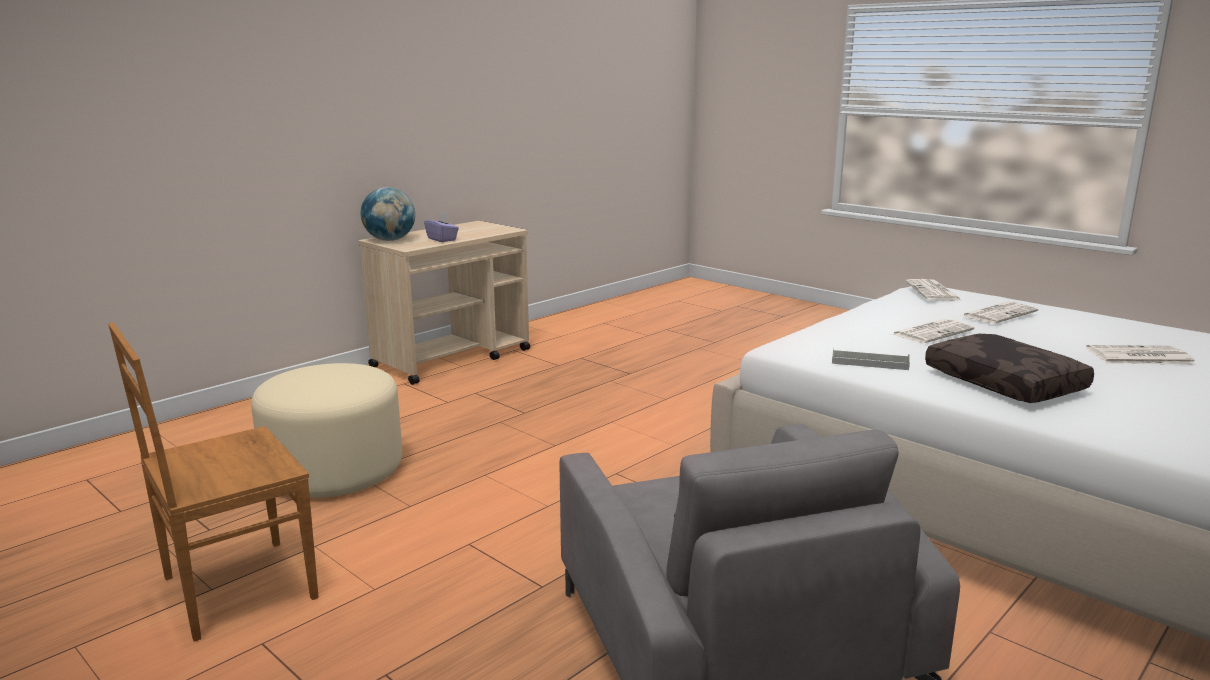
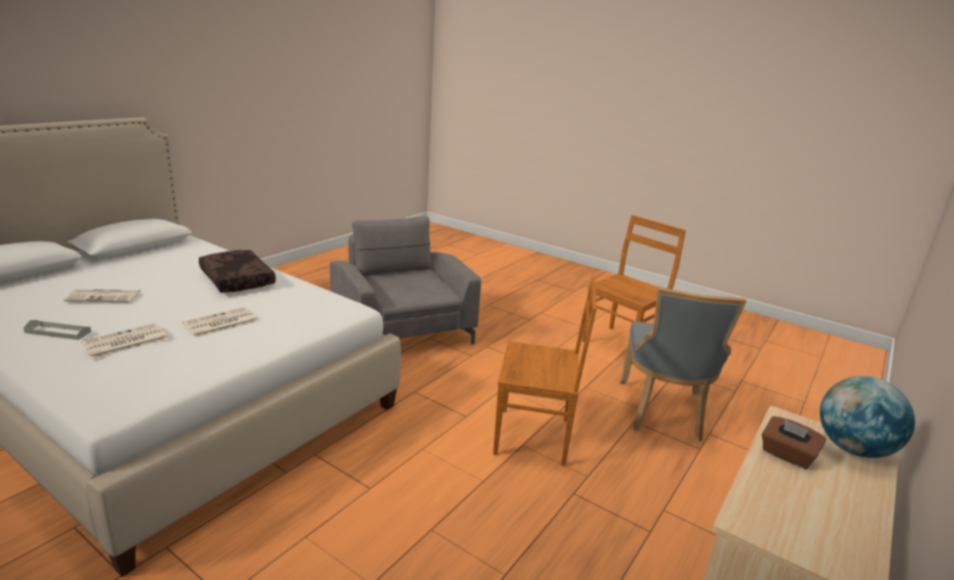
camera: 170 degrees right, 5 degrees up
beige ottoman [251,363,402,498] -> grey chair [619,287,746,441]
purple tissue box [424,213,459,242] -> brown tissue box [762,416,826,469]
grey tray [832,348,910,370] -> grey tray moved to [24,320,91,340]
newspaper [905,279,961,301] -> none
none -> brown chair [493,276,597,466]

